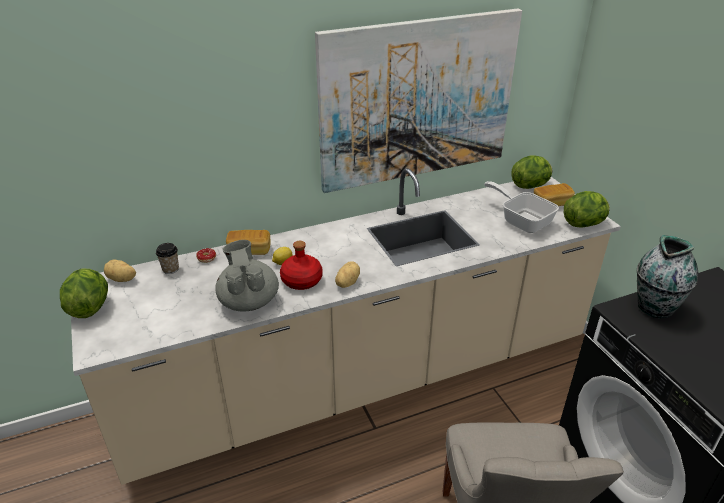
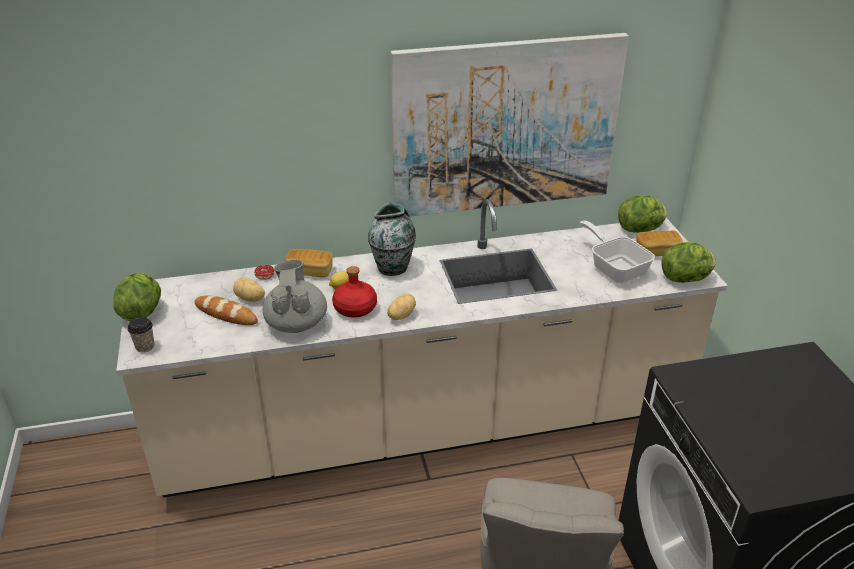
camera: 10 degrees right, 0 degrees up
potato [104,260,136,282] -> potato moved to [233,277,265,301]
cup [156,243,179,274] -> cup moved to [128,317,154,352]
vase [637,235,698,318] -> vase moved to [368,202,416,276]
none -> bread [195,295,258,325]

